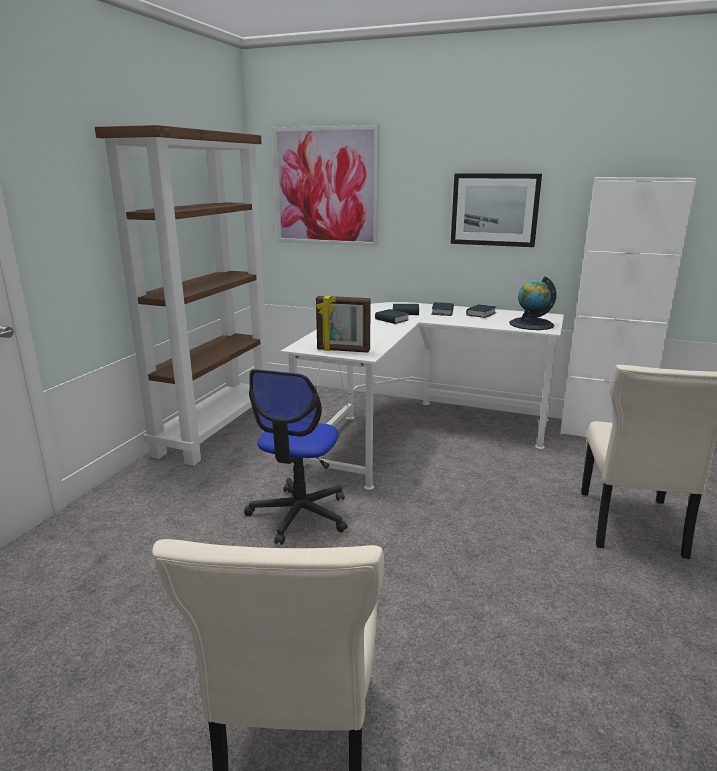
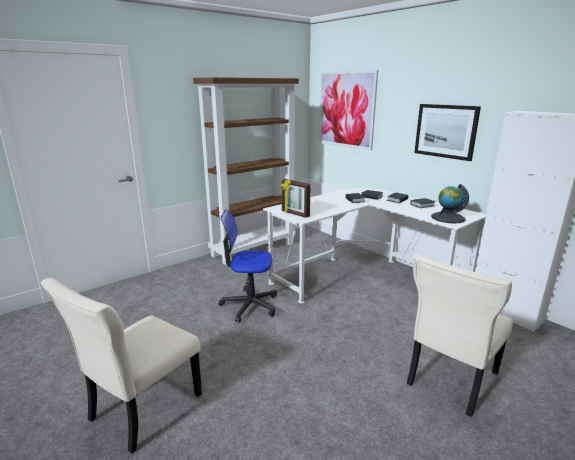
camera: 30 degrees right, 0 degrees up
office chair [244,369,347,545] -> office chair turned 45 degrees clockwise [219,209,277,323]

